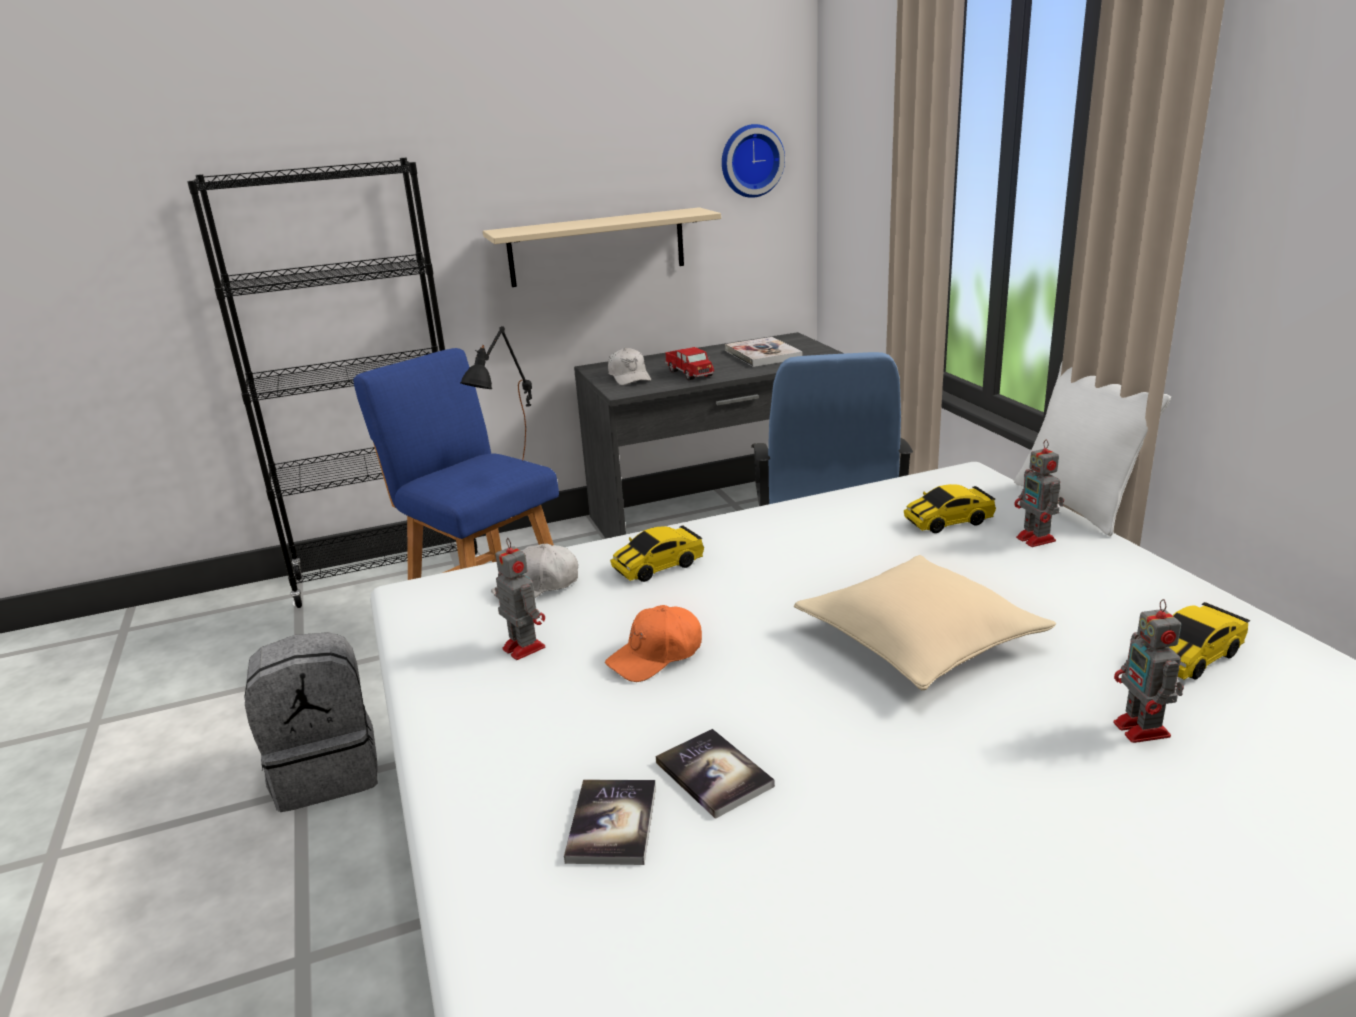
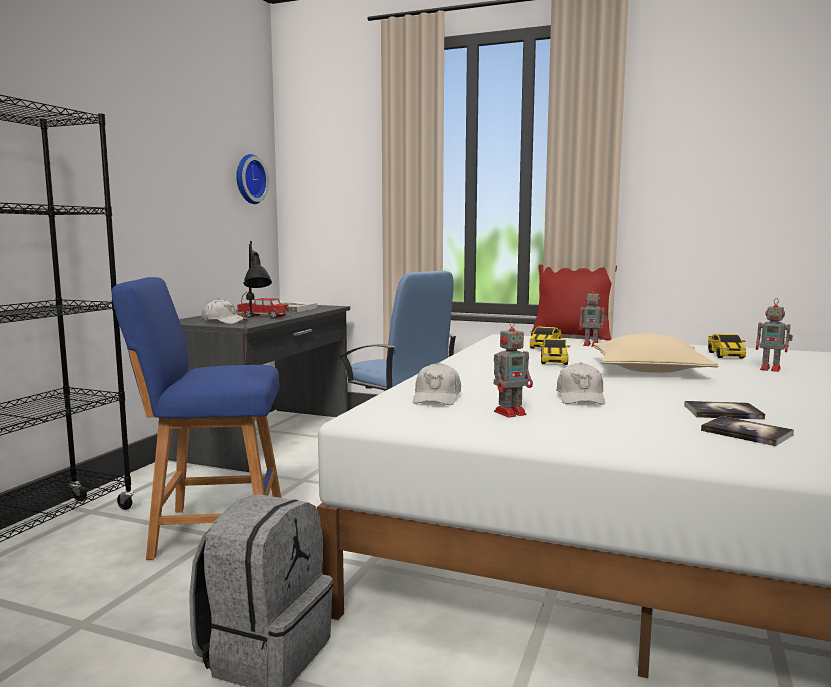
camera: 50 degrees left, 15 degrees down
beige shelf [483,207,721,287] -> none
toy robot [495,538,545,660] -> toy robot turned 150 degrees clockwise [494,319,533,418]
orange cap [605,605,702,682] -> white cap [556,362,605,405]
toy car [610,525,704,582] -> toy car moved to [540,338,570,365]
white pillow [1014,363,1171,536] -> red pillow [531,264,617,340]

